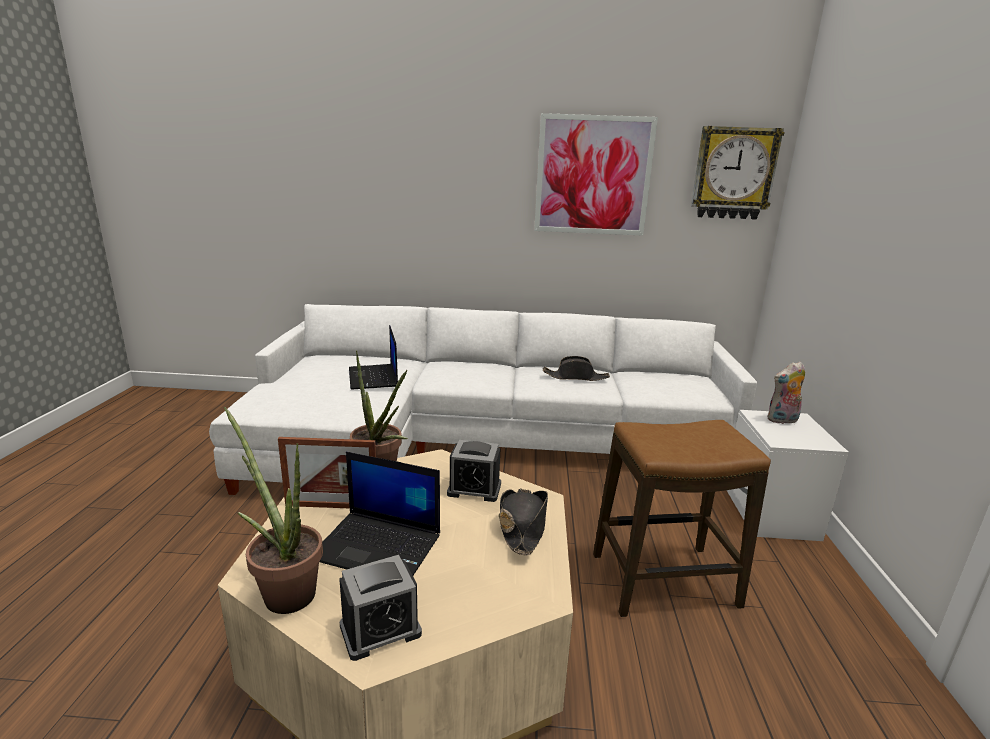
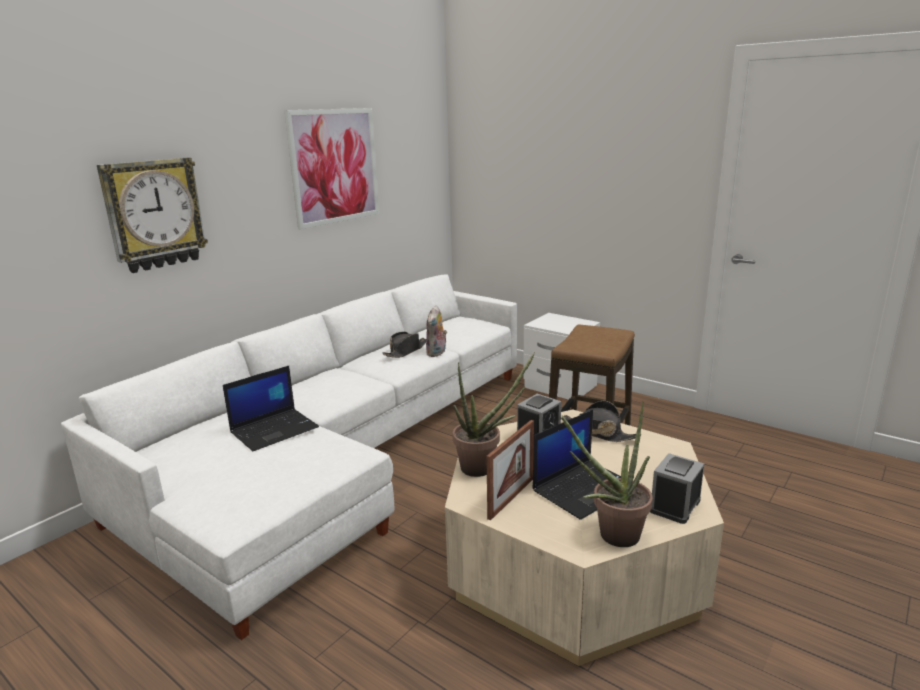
camera: 55 degrees left, 0 degrees up
alarm clock [339,555,422,661] -> alarm clock turned 150 degrees counterclockwise [650,453,705,524]
laptop [349,325,398,389] -> laptop turned 60 degrees counterclockwise [223,366,319,451]
wall clock [691,126,785,220] -> wall clock moved to [97,158,208,273]
plush toy [767,361,805,424] -> plush toy moved to [426,305,447,357]

